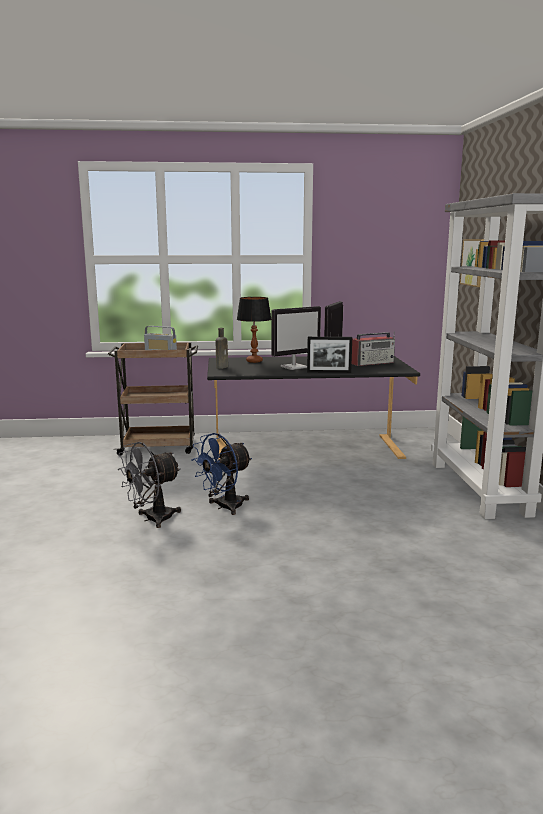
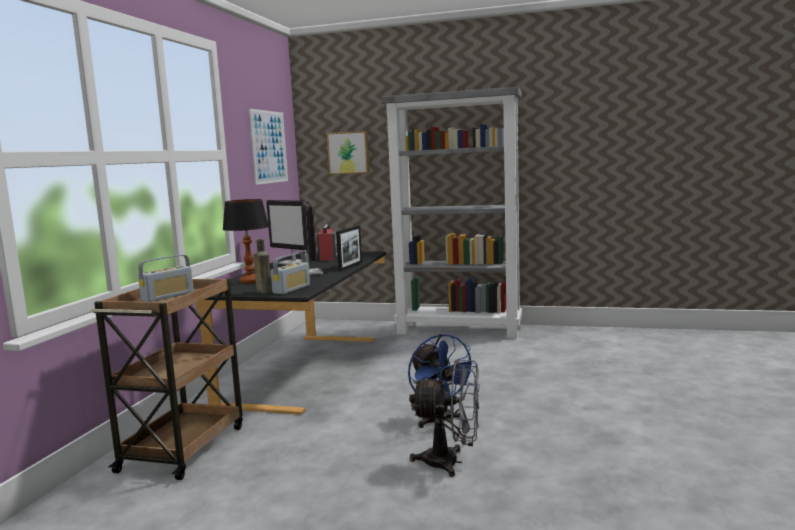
camera: 70 degrees left, 5 degrees down
grey fan [118,442,181,528] -> grey fan turned 60 degrees counterclockwise [409,359,480,477]
none -> picture [249,109,288,185]
none -> radio [271,252,310,294]

